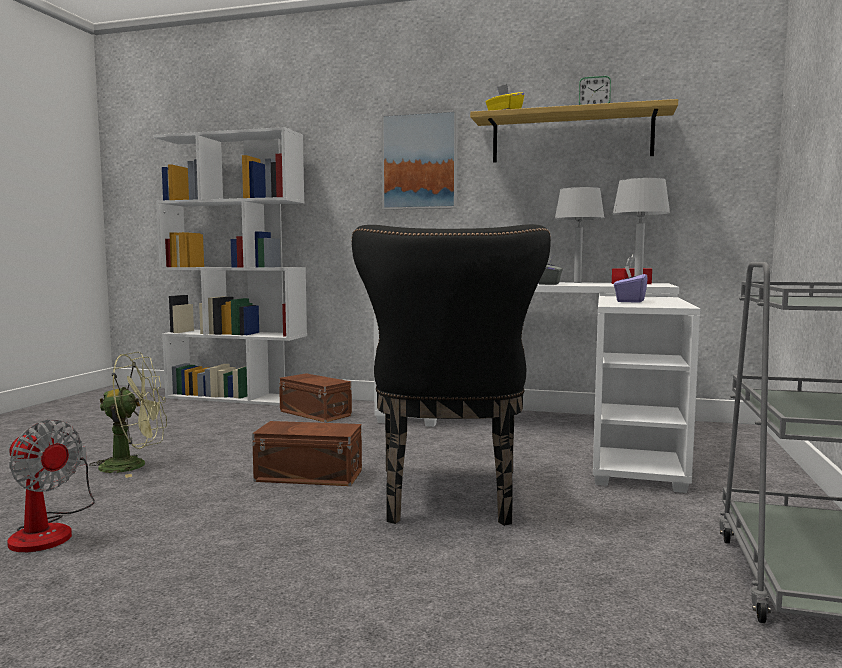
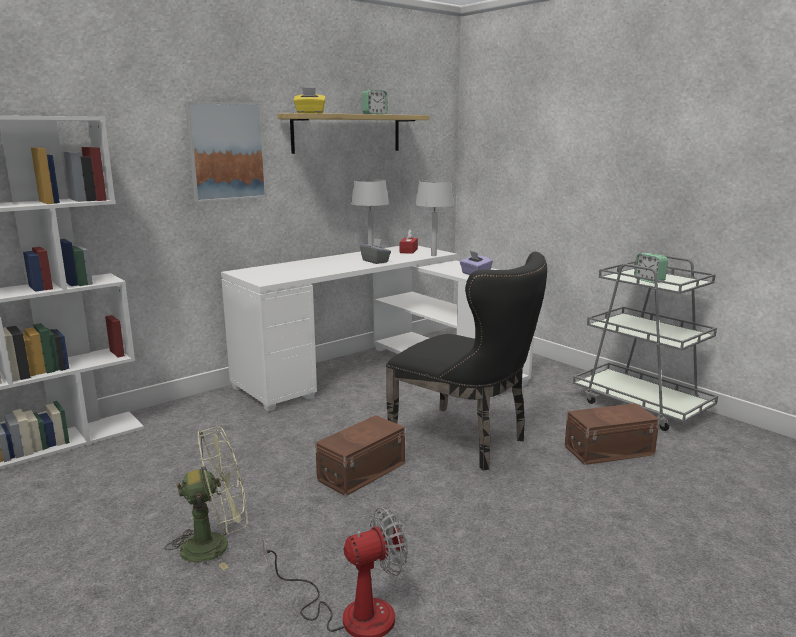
camera: 55 degrees left, 10 degrees up
green fan [89,352,167,478] -> green fan turned 45 degrees clockwise [165,427,248,570]
brown storage box [279,373,352,422] -> brown storage box moved to [565,403,659,465]
none -> alarm clock [634,253,668,283]

